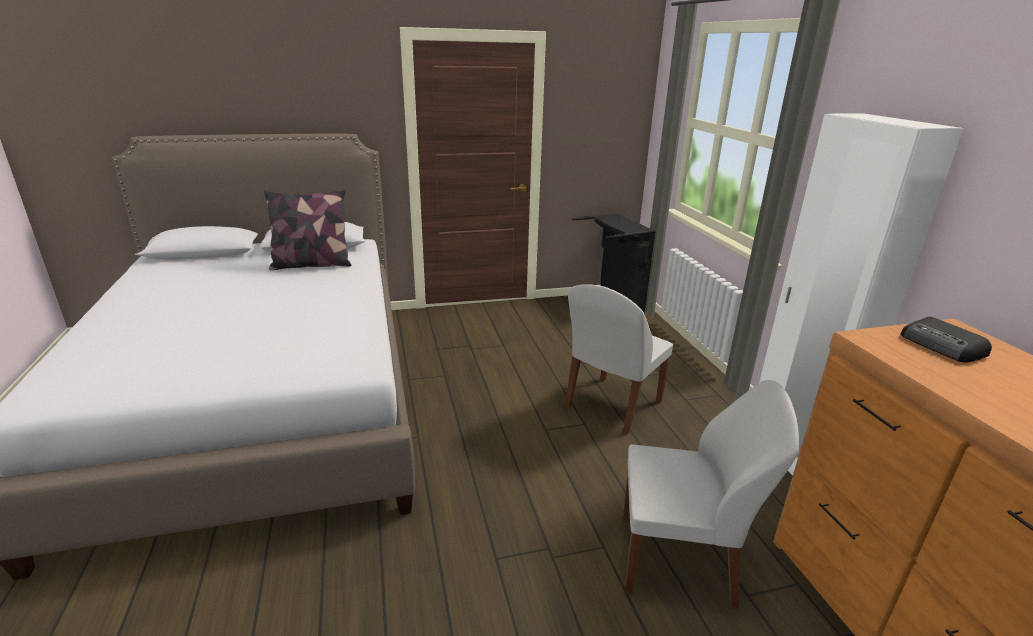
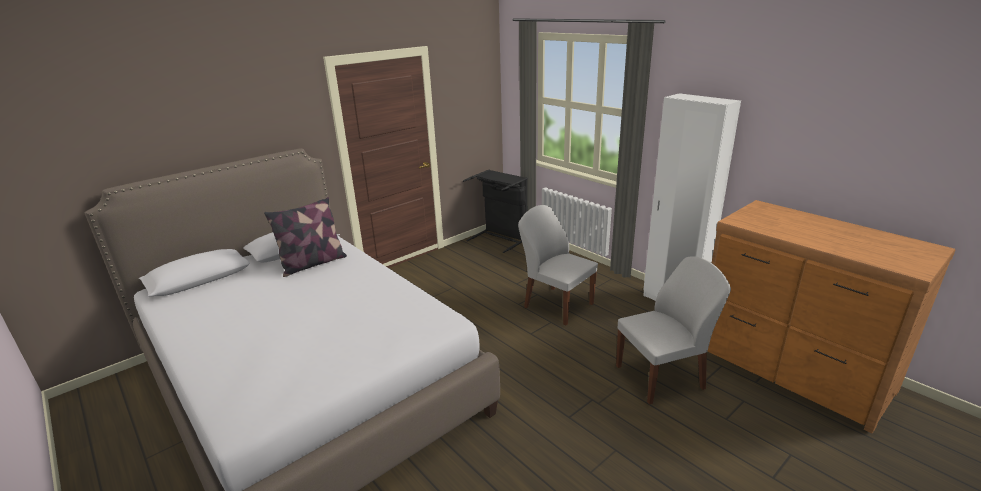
camera: 25 degrees left, 0 degrees up
white chair [565,284,673,434] -> white chair turned 120 degrees clockwise [518,205,598,325]
radio [901,317,992,362] -> none

